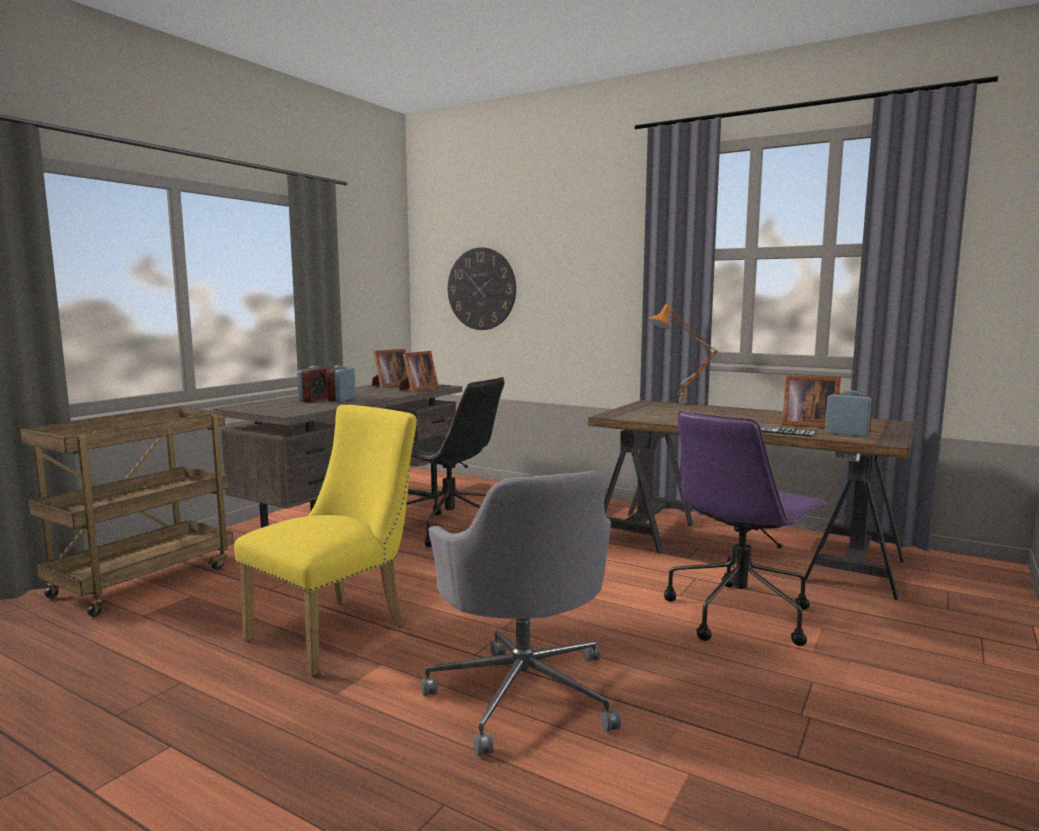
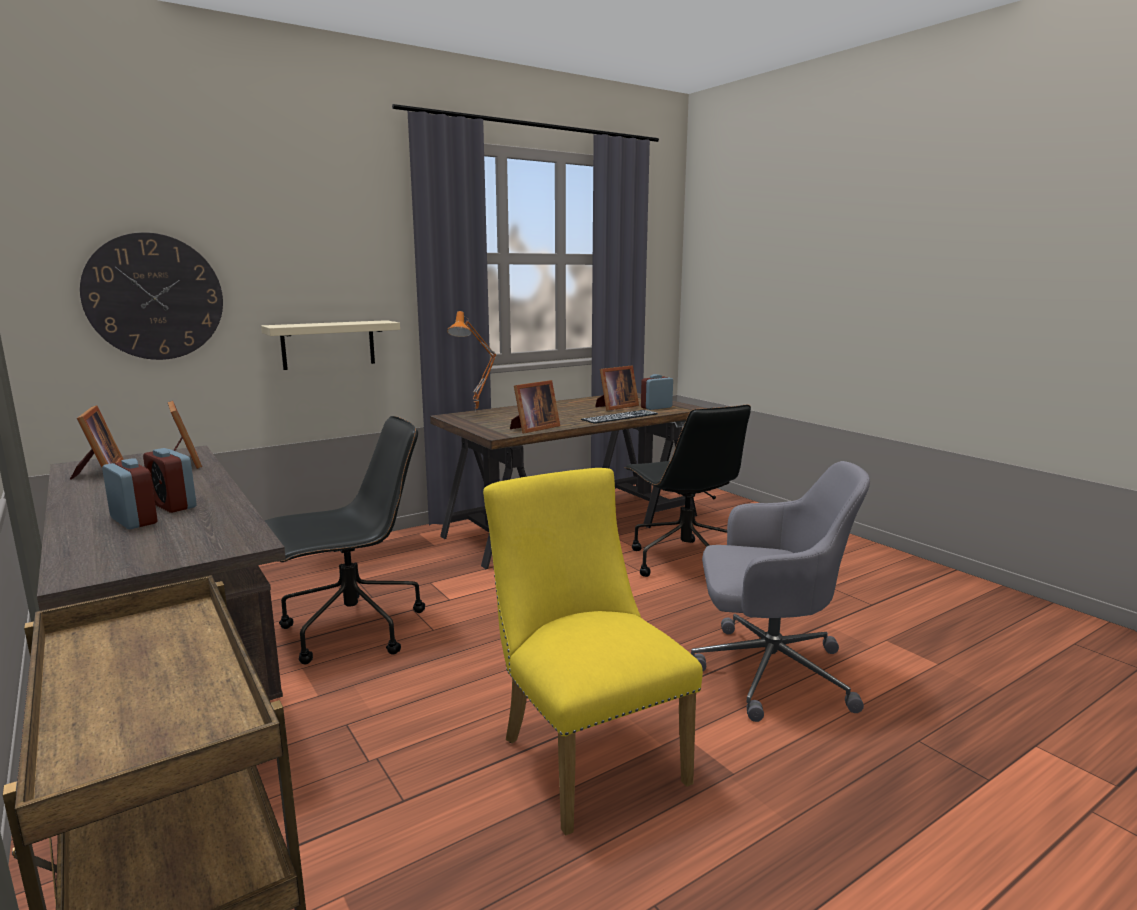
camera: 65 degrees left, 5 degrees up
purple office chair [664,411,828,646] -> black office chair [624,404,751,577]
none -> beige shelf [261,320,400,370]
none -> picture frame [510,380,560,433]

